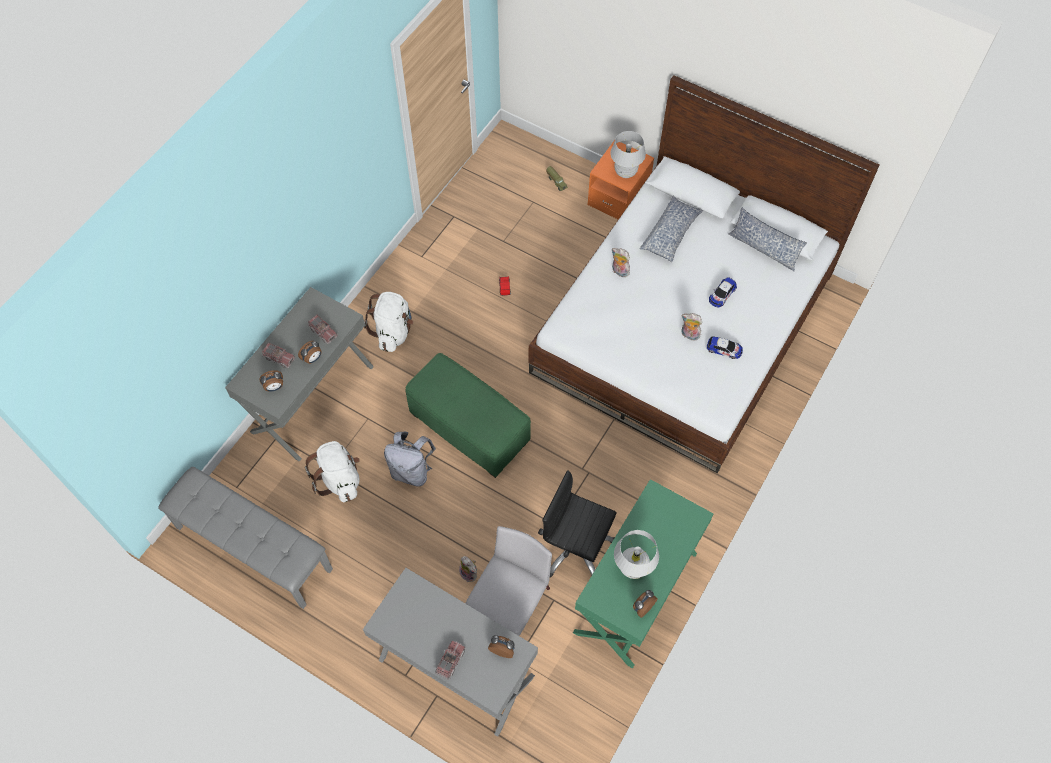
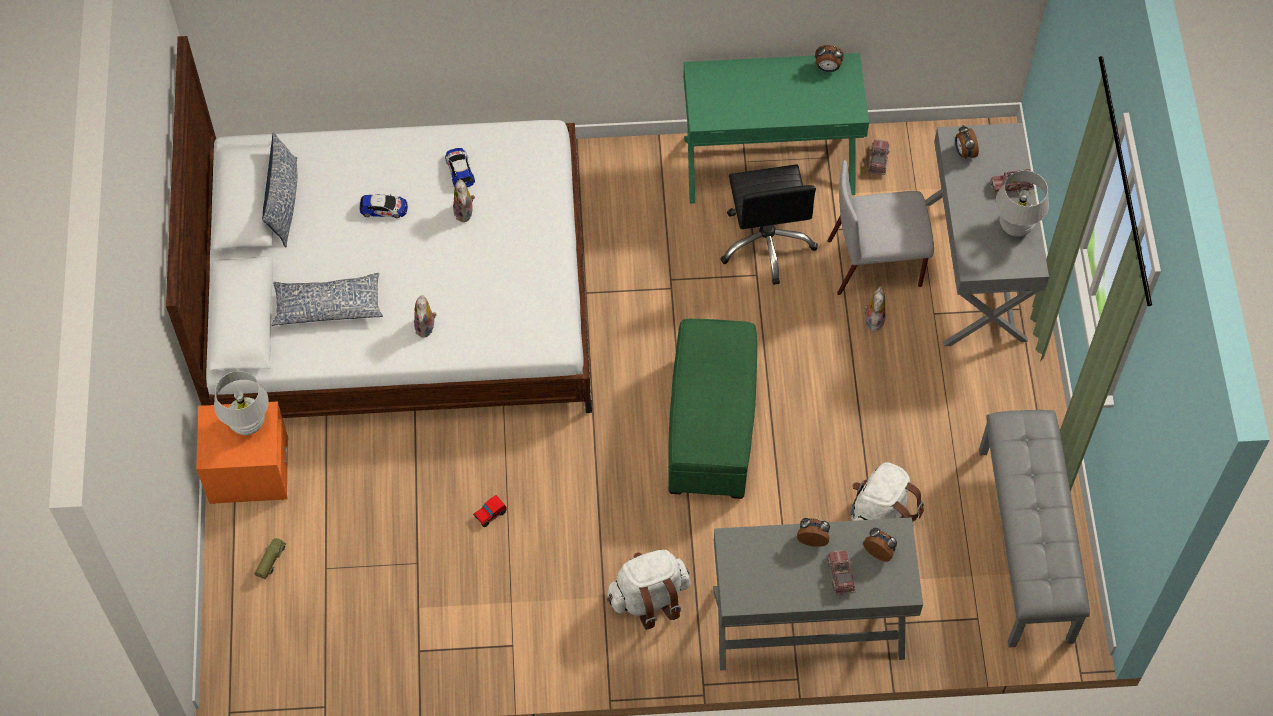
camera: 125 degrees left, 0 degrees up
toy truck [308,315,338,344] -> toy truck moved to [868,140,890,175]
grey backpack [384,432,436,486] -> none
white table lamp [614,530,659,579] -> white table lamp moved to [995,170,1049,237]

